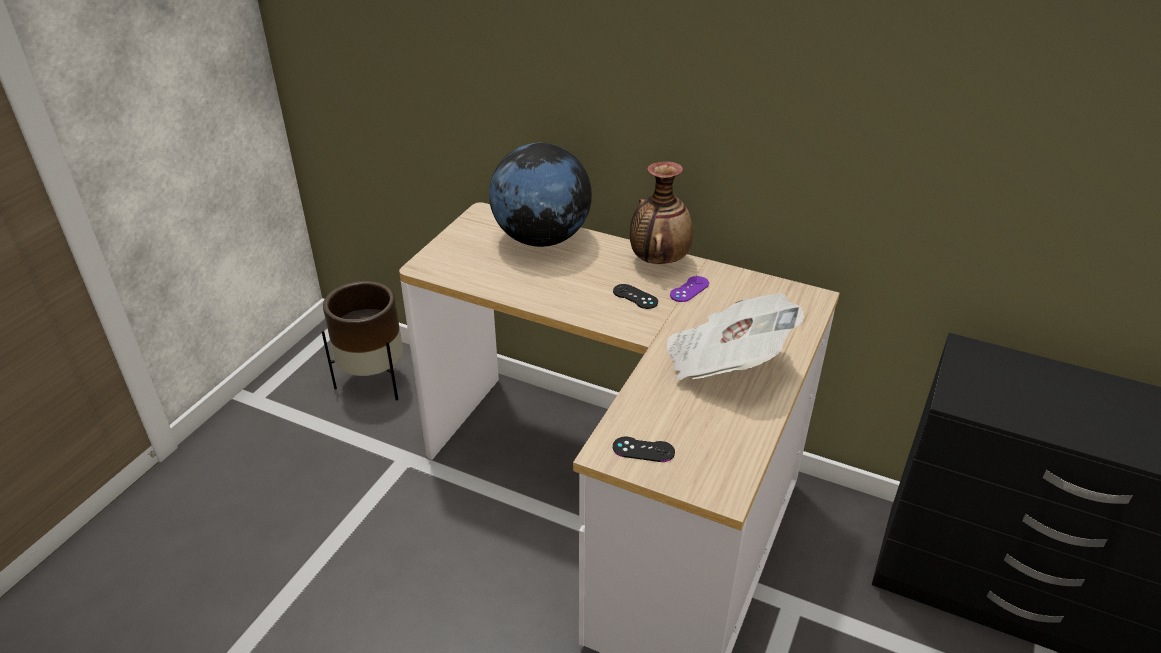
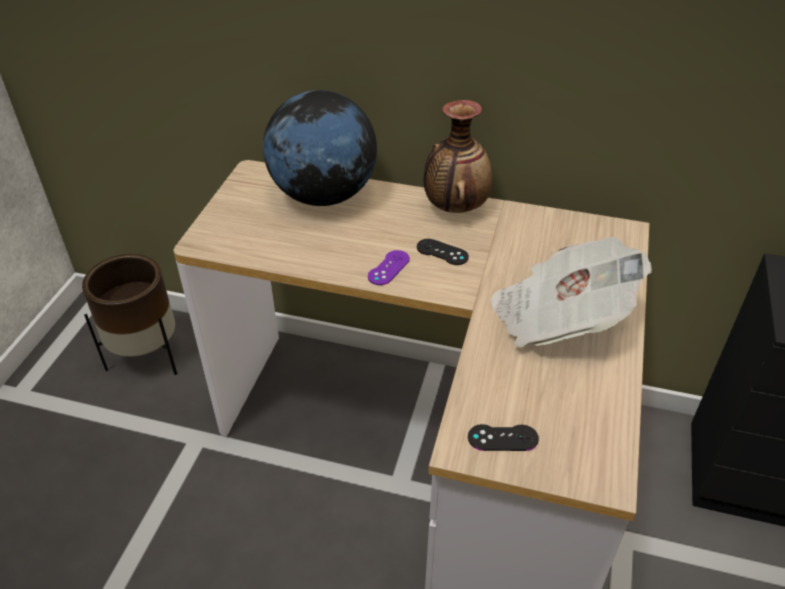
camera: 10 degrees left, 5 degrees up
purple game controller [670,276,709,302] -> purple game controller moved to [368,250,410,285]

